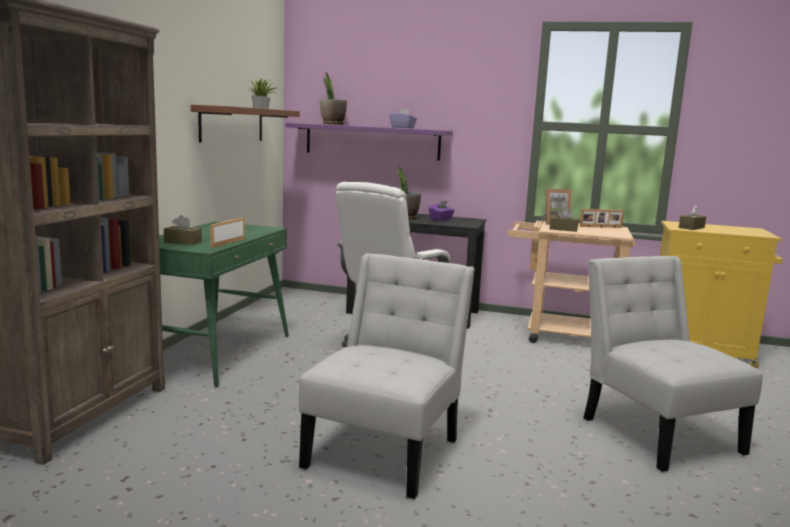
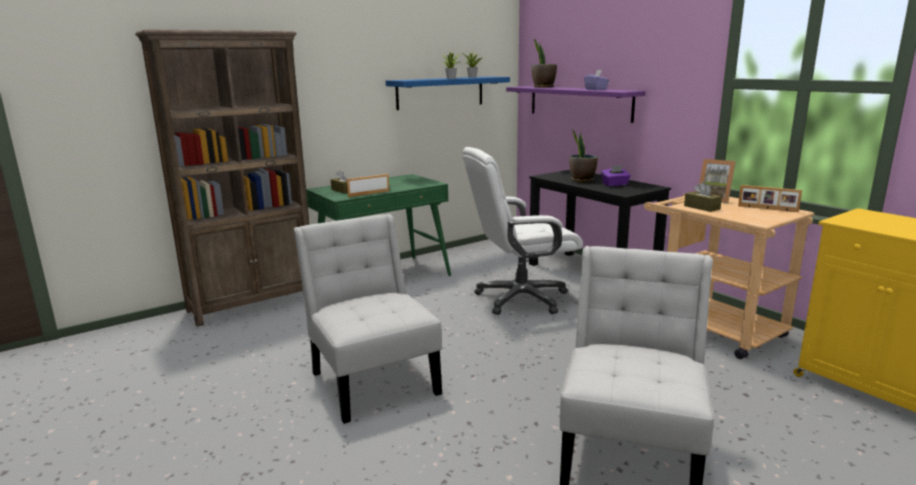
camera: 40 degrees right, 5 degrees up
brown shelf [191,105,300,143] -> blue shelf [386,76,510,110]
white chair [299,253,475,499] -> white chair turned 90 degrees counterclockwise [293,214,442,424]
brown tissue box [679,205,706,230] -> none

